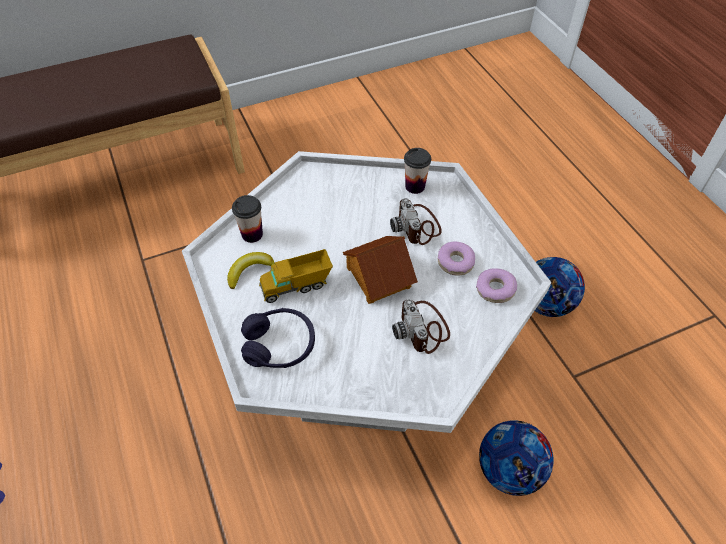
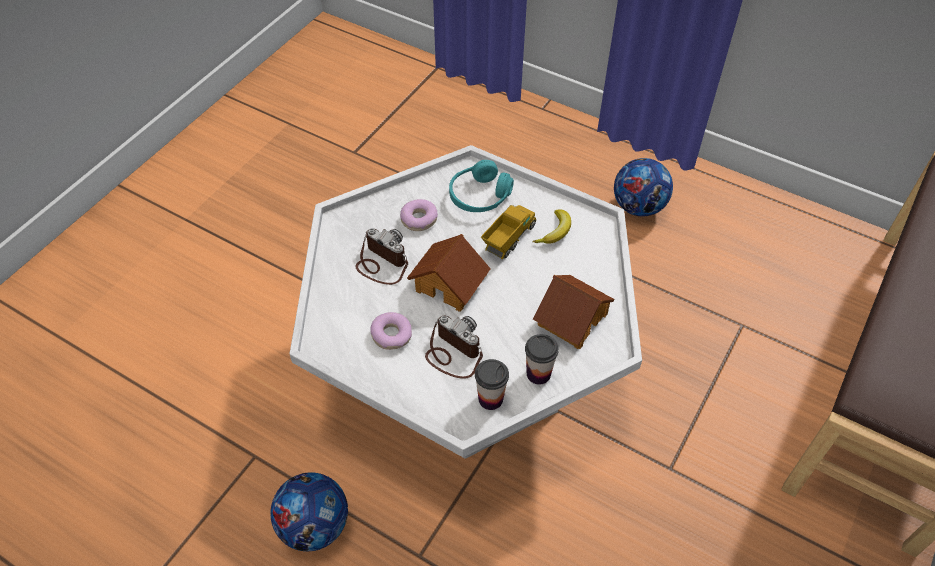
camera: 145 degrees right, 0 degrees up
cup [232,195,263,243] -> cup moved to [525,334,559,385]
purple headphones [241,308,315,368] -> turquoise headphones [449,160,514,212]
donut [476,268,517,303] -> donut moved to [400,199,438,231]
football [479,420,553,496] -> football moved to [614,158,673,217]
none -> toy house [533,275,614,349]

